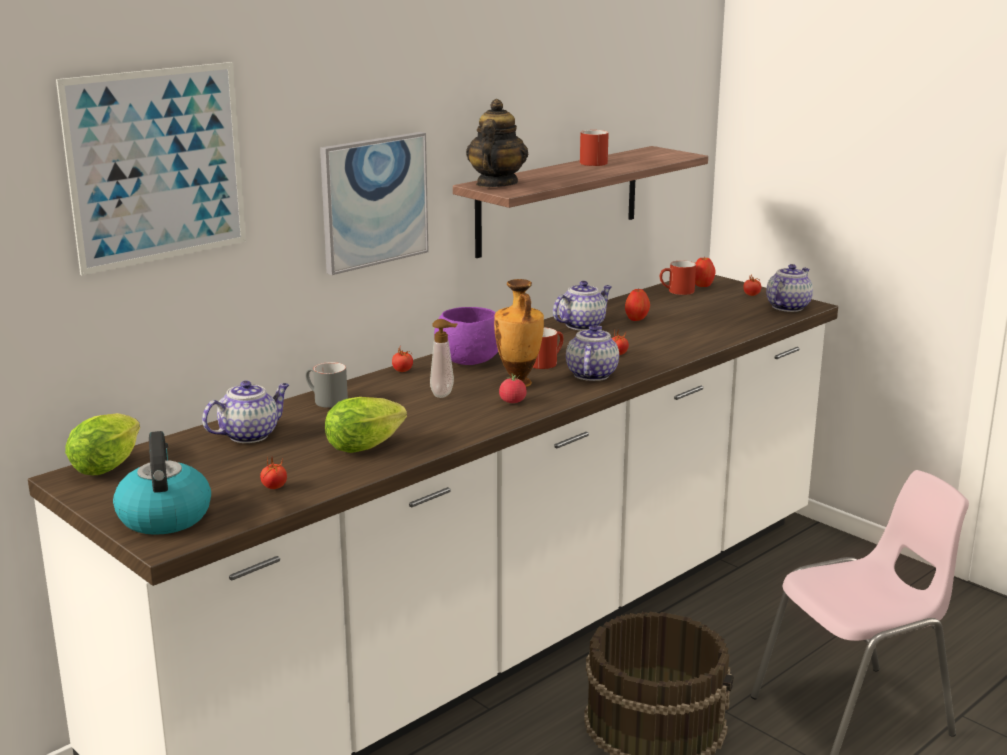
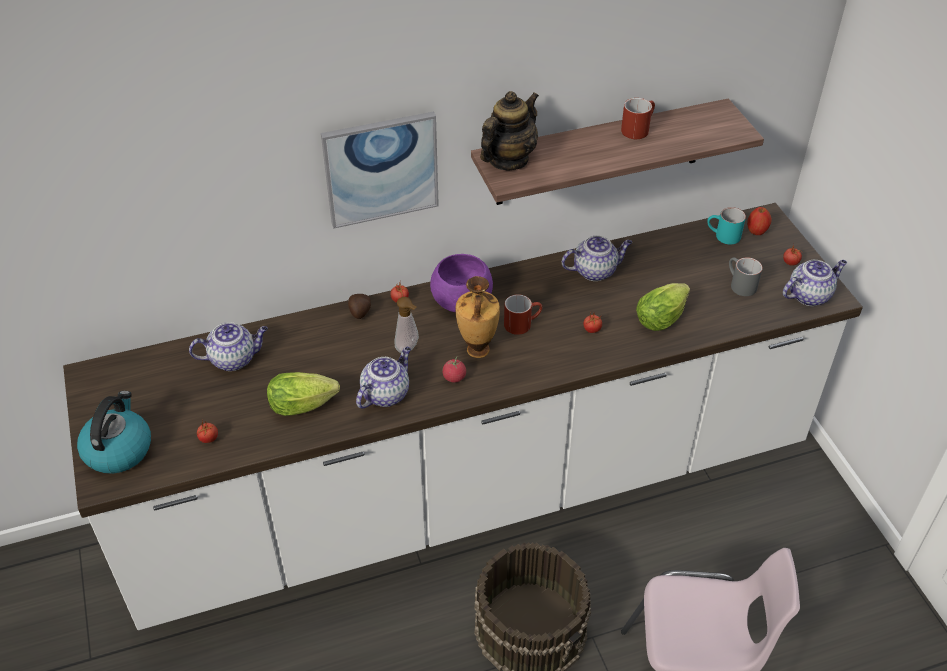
camera: 25 degrees right, 25 degrees up
picture [56,62,246,276] -> none
lettuce [65,413,140,475] -> lettuce moved to [636,283,690,331]
grey mug [305,362,348,408] -> grey mug moved to [729,257,763,296]
teapot [566,325,619,381] -> teapot moved to [356,347,411,409]
apple [625,288,650,321] -> none
red mug [660,261,696,295] -> turquoise mug [707,207,746,245]
none -> potato [348,294,371,319]

